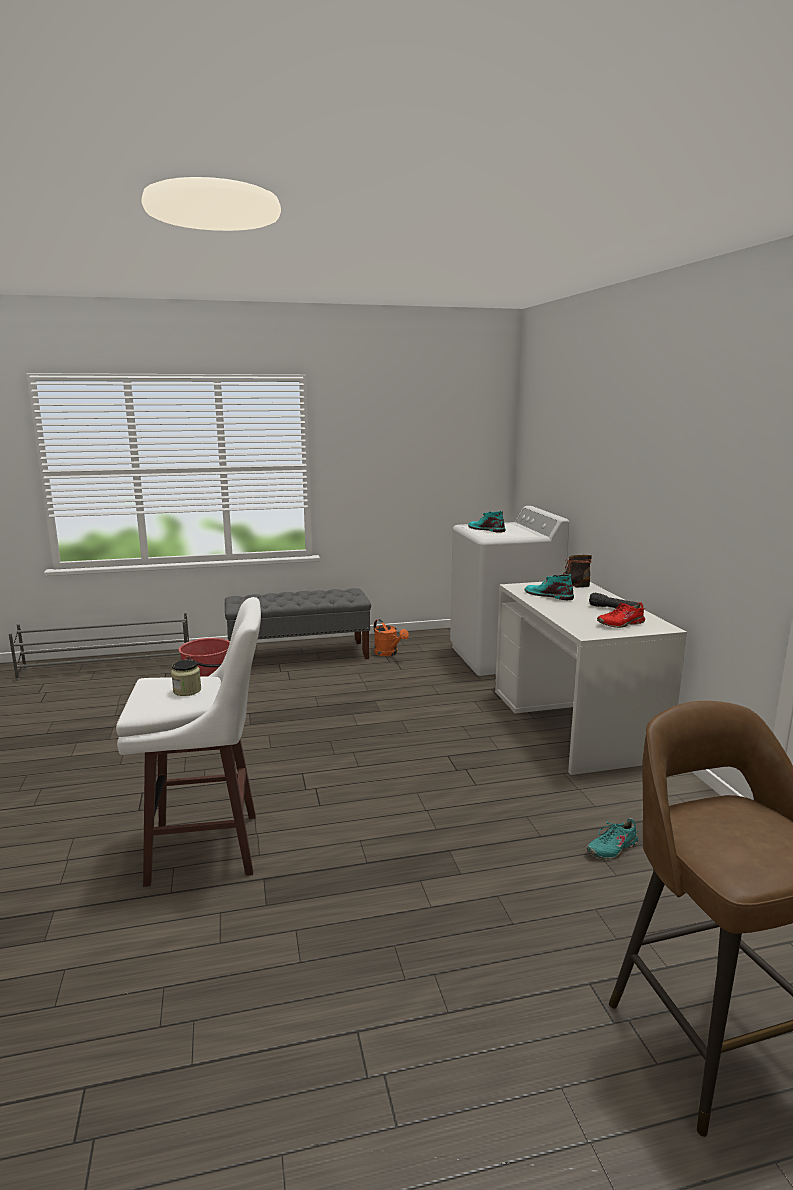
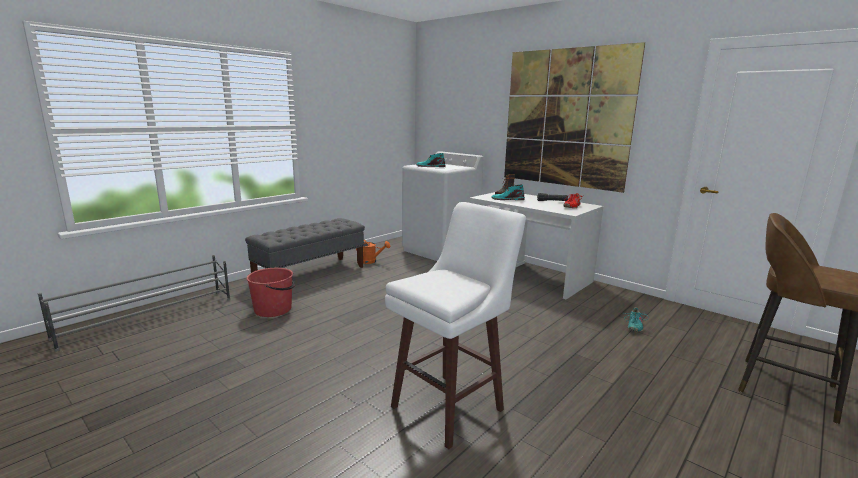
camera: 35 degrees left, 0 degrees up
jar [171,659,201,696] -> none
none -> picture [504,42,645,193]

